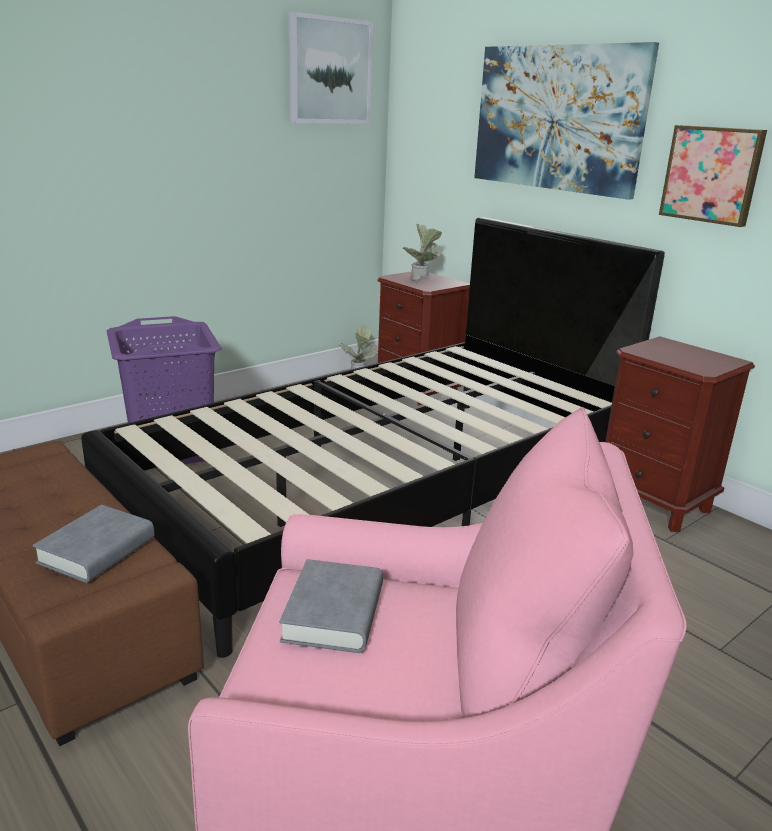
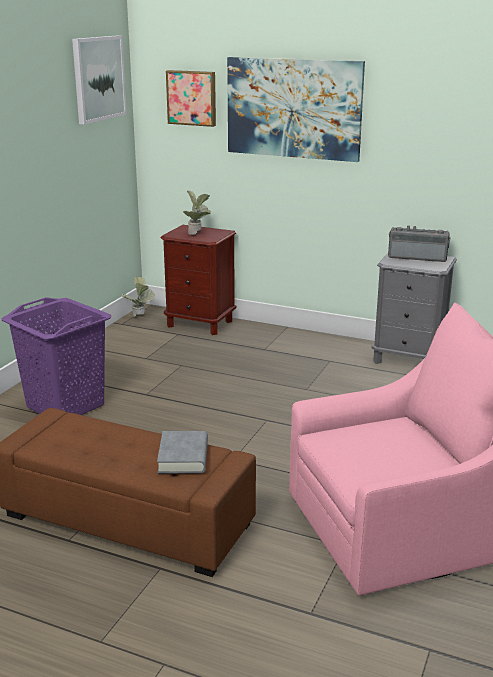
camera: 25 degrees left, 0 degrees up
black bed [81,217,665,658] -> none
grey book [279,559,383,653] -> none
brown nightstand [605,336,755,532] -> grey nightstand [371,253,457,364]
picture [659,125,767,227] -> picture moved to [166,70,216,127]
none -> radio [388,225,451,262]

